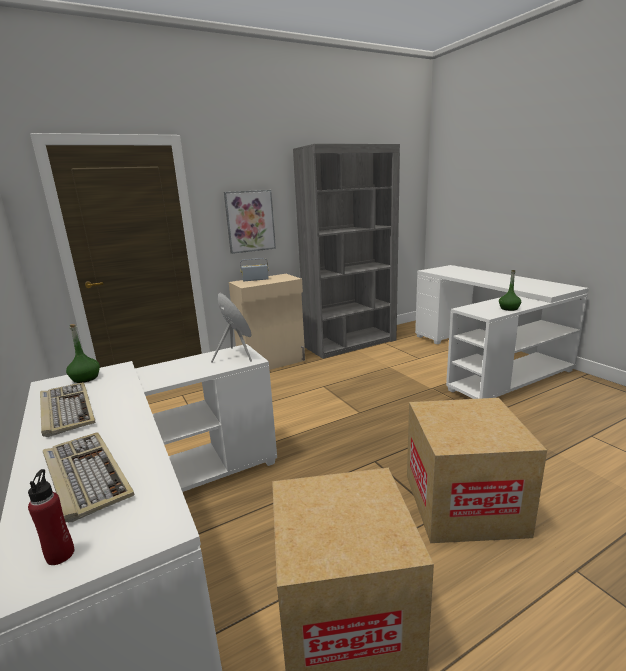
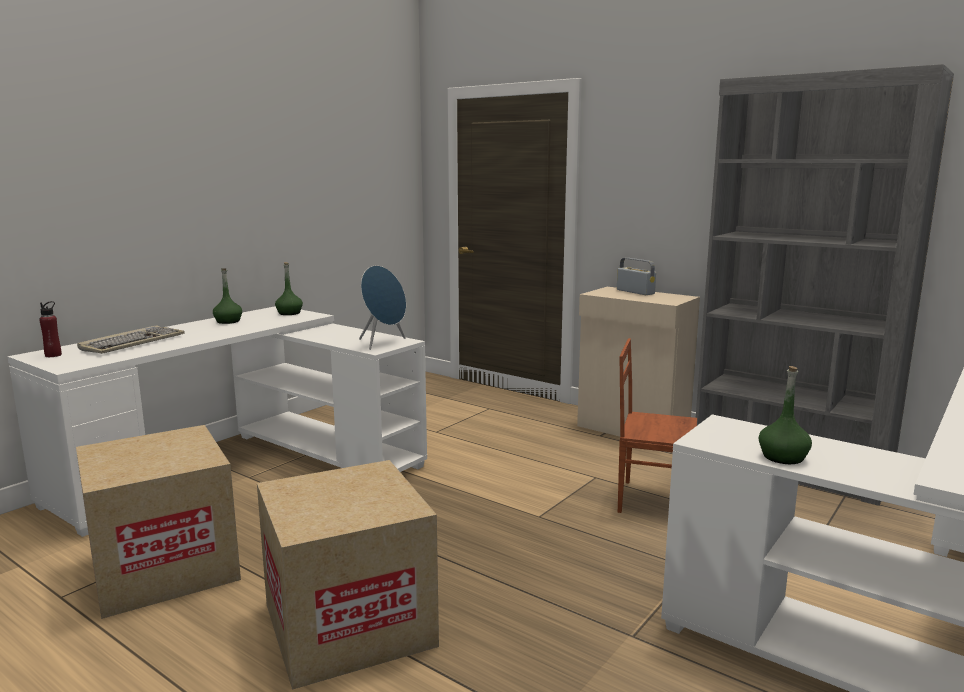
camera: 65 degrees right, 5 degrees down
keyboard [40,382,96,437] -> green bottle [213,268,242,324]
picture [224,190,276,254] -> none
none -> brown chair [618,338,697,513]

